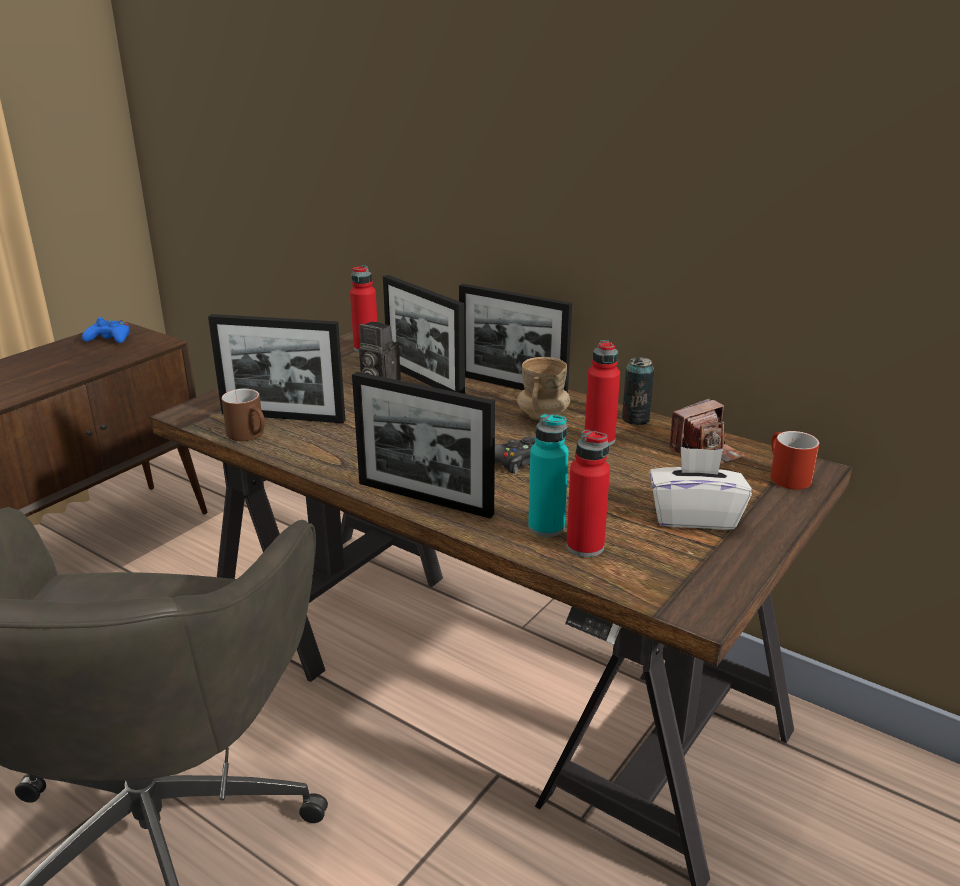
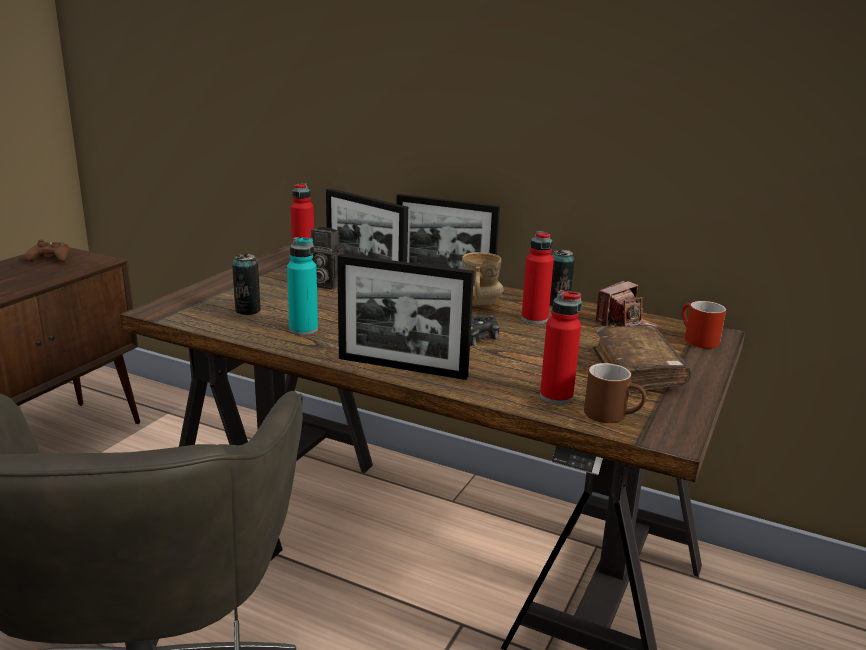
camera: 10 degrees left, 5 degrees down
blue game controller [82,317,130,343] -> brown game controller [24,240,70,262]
picture frame [208,314,345,423] -> can [232,254,261,315]
brown mug [221,389,265,441] -> brown mug moved to [584,363,647,423]
turquoise bottle [528,414,569,537] -> turquoise bottle moved to [287,237,318,335]
white tissue box [650,447,752,530] -> brown book [592,325,691,393]

